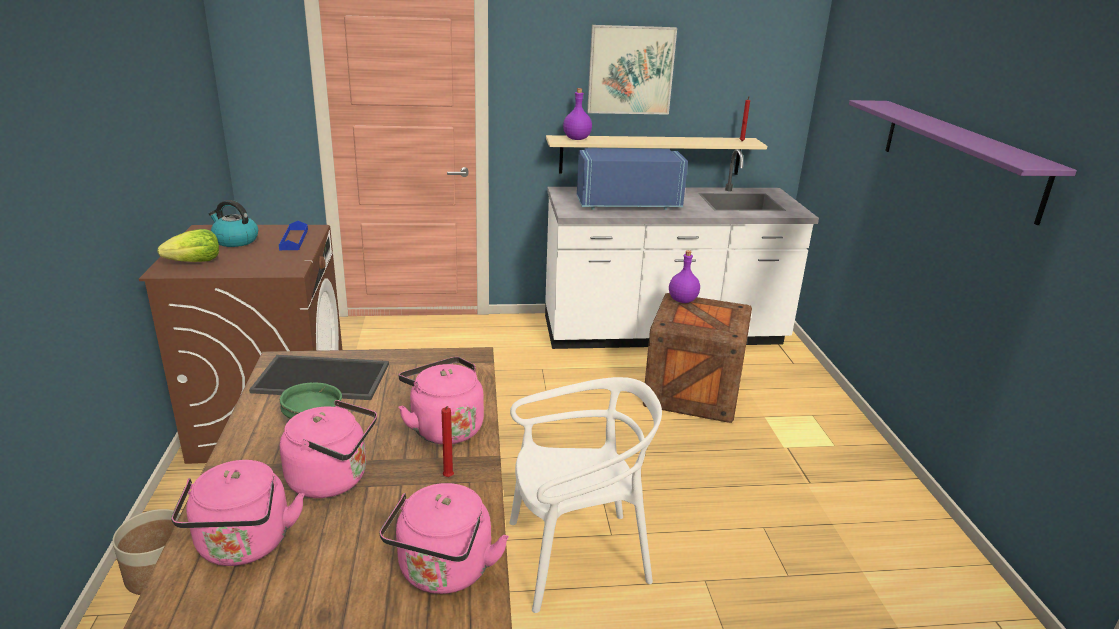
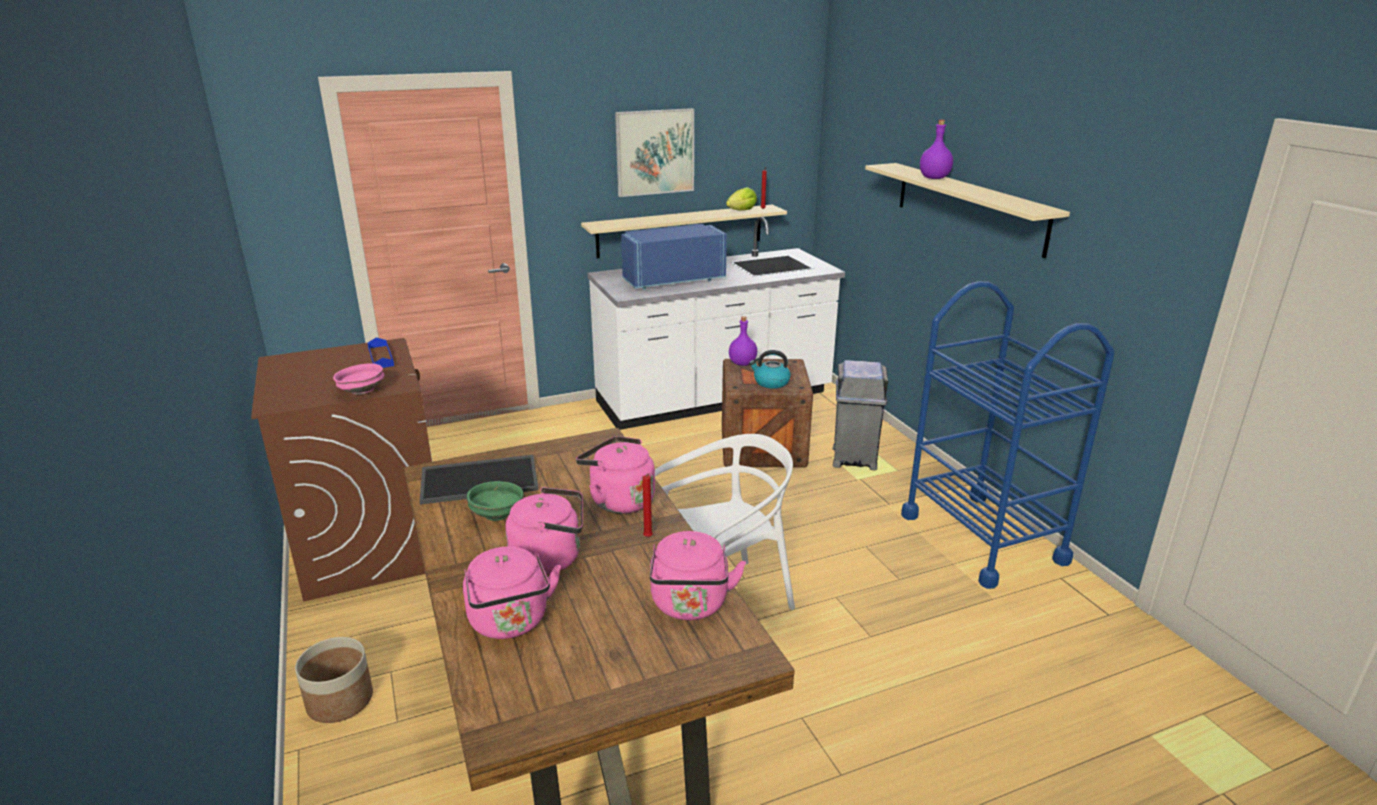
camera: 15 degrees left, 0 degrees up
lettuce [157,229,219,262] -> lettuce moved to [726,187,757,211]
kettle [209,200,258,247] -> kettle moved to [749,350,791,389]
purple bottle [563,88,592,140] -> purple bottle moved to [920,120,953,179]
purple shelf [849,100,1077,225] -> beige shelf [865,163,1070,258]
none -> pink bowl [333,363,384,395]
none -> grey trash can [833,360,888,471]
none -> blue cart [901,281,1115,589]

